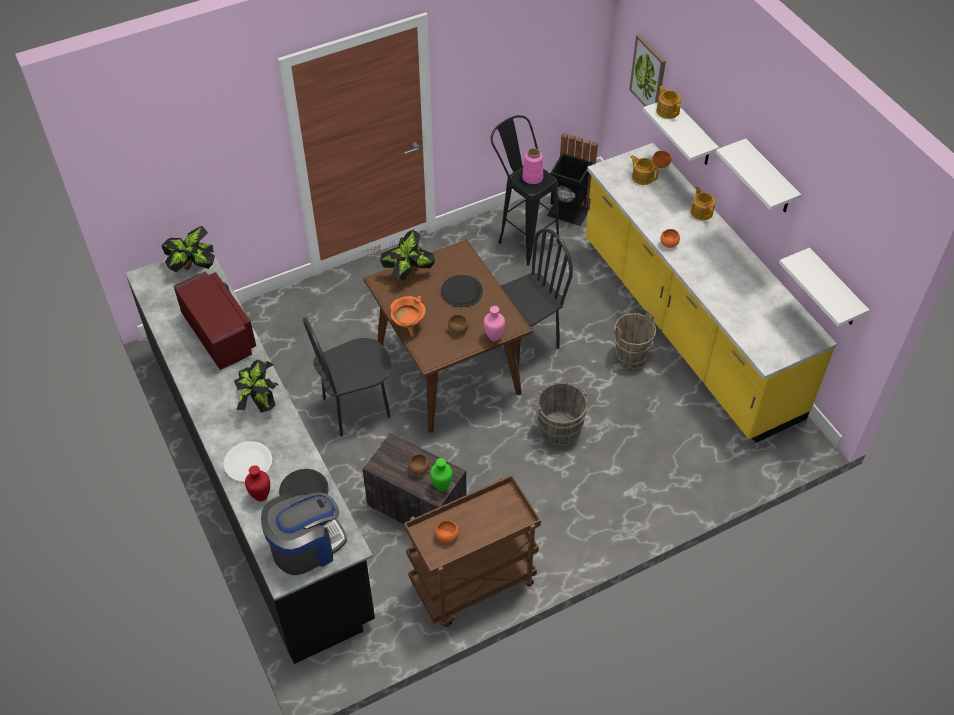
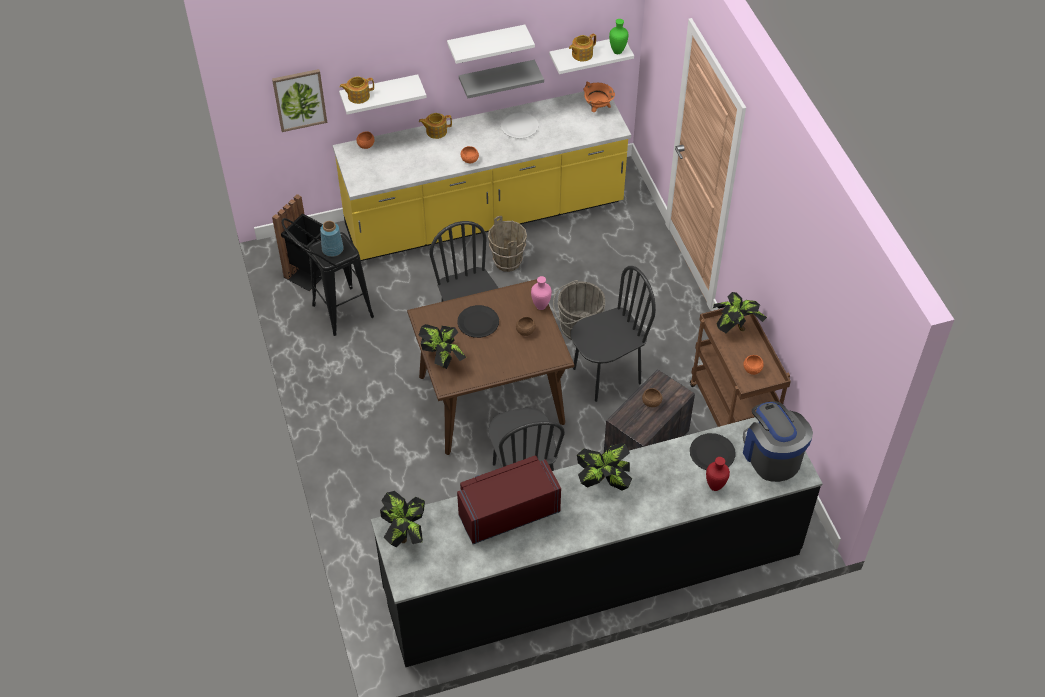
camera: 80 degrees left, 0 degrees up
white plate [224,441,272,482] -> white plate moved to [501,112,539,139]
orange cooking pot [390,296,426,337] -> orange cooking pot moved to [584,81,615,112]
green vase [430,458,453,491] -> green vase moved to [609,19,628,54]
pink vase [522,148,543,184] -> blue vase [320,221,344,257]
teapot [630,155,659,185] -> teapot moved to [569,33,596,62]
none -> grey shelf [459,60,544,98]
none -> black chair [571,266,656,402]
none -> potted plant [713,292,767,333]

